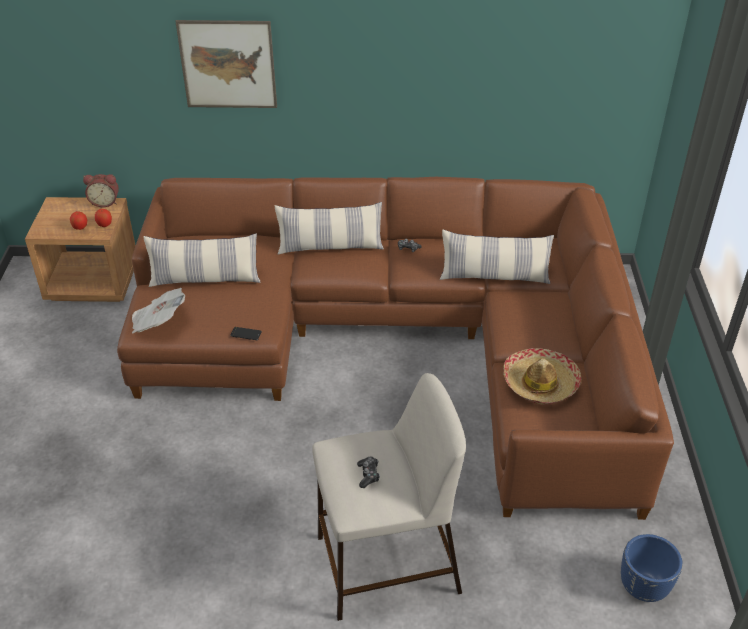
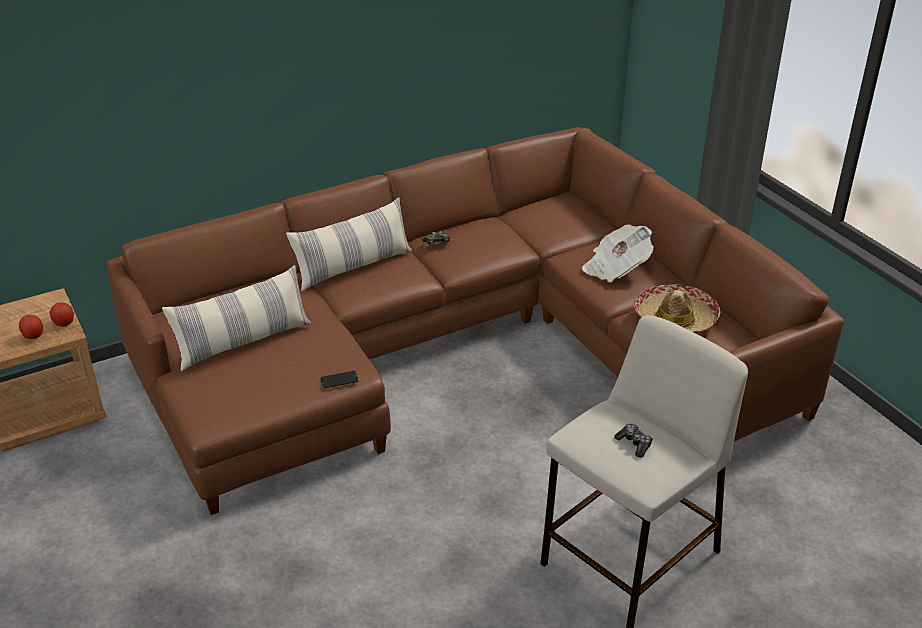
camera: 30 degrees left, 5 degrees down
alarm clock [83,174,119,207] -> none
newspaper [132,288,185,334] -> newspaper moved to [582,224,653,283]
picture [175,20,277,108] -> none
pillow [440,229,554,284] -> none
blue planter [621,534,683,602] -> none

